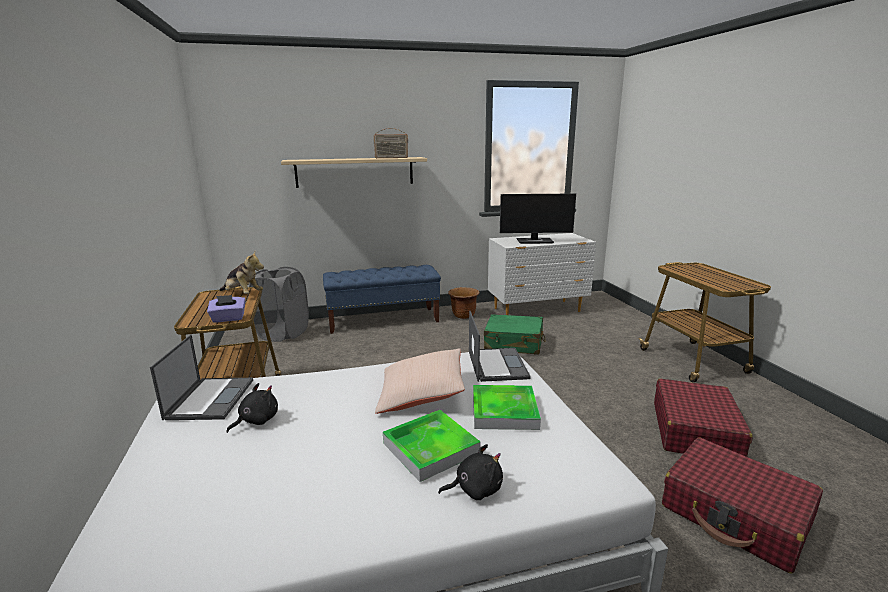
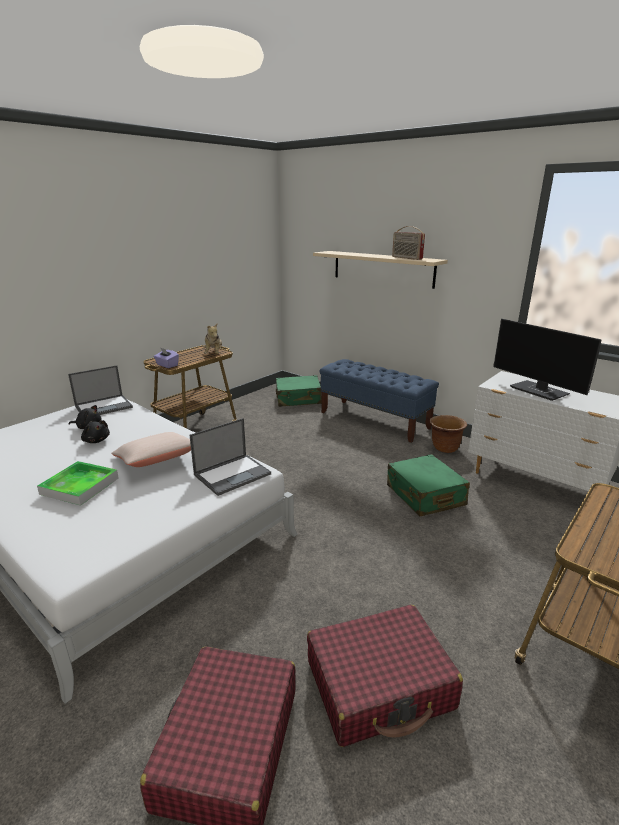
camera: 55 degrees right, 5 degrees up
grey laundry basket [249,267,309,342] -> green suitcase [276,375,321,407]
black plush toy [438,444,503,500] -> black plush toy moved to [81,420,110,443]
tray [473,385,541,430] -> none

